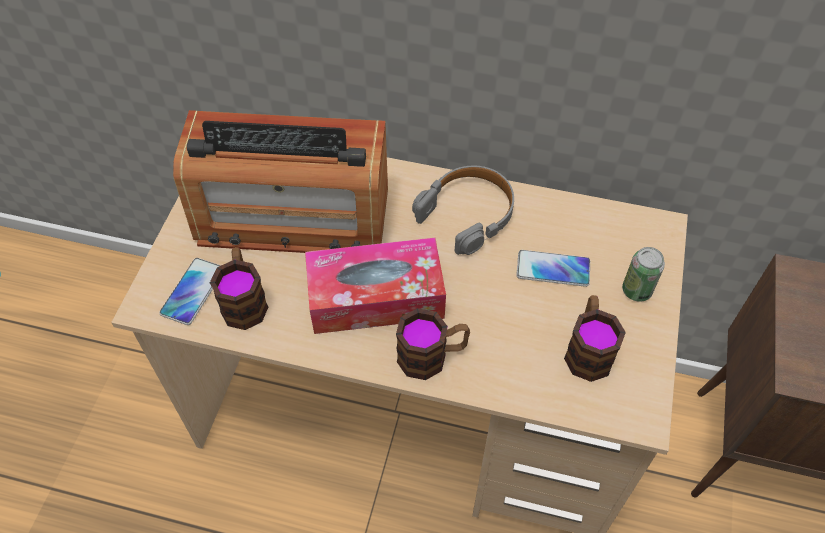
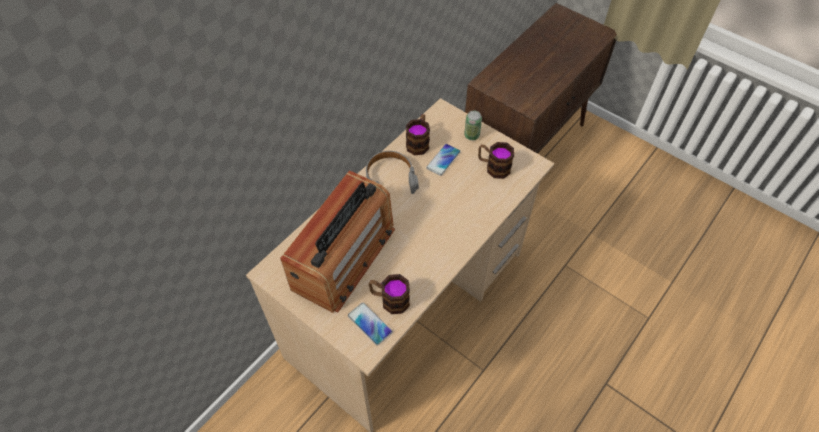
camera: 65 degrees left, 0 degrees up
tissue box [305,238,446,334] -> none
mug [396,308,470,380] -> mug moved to [406,114,430,155]

